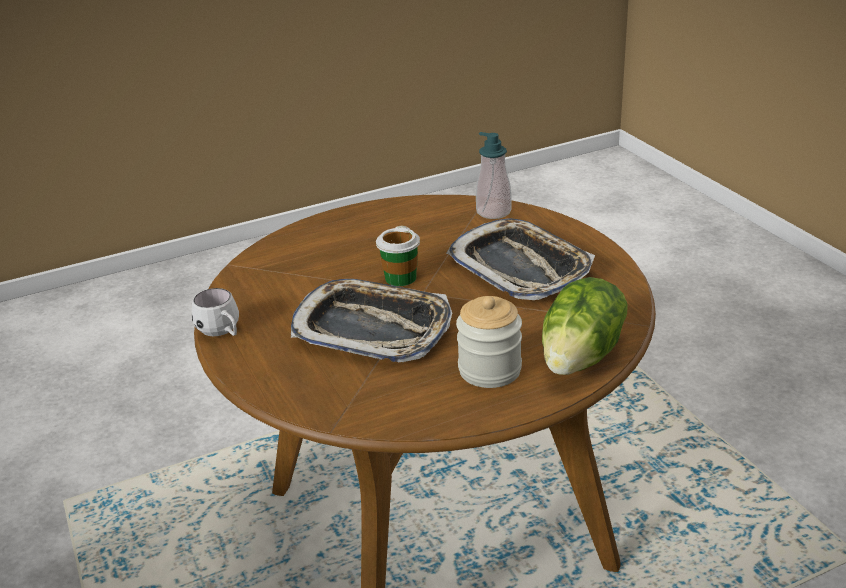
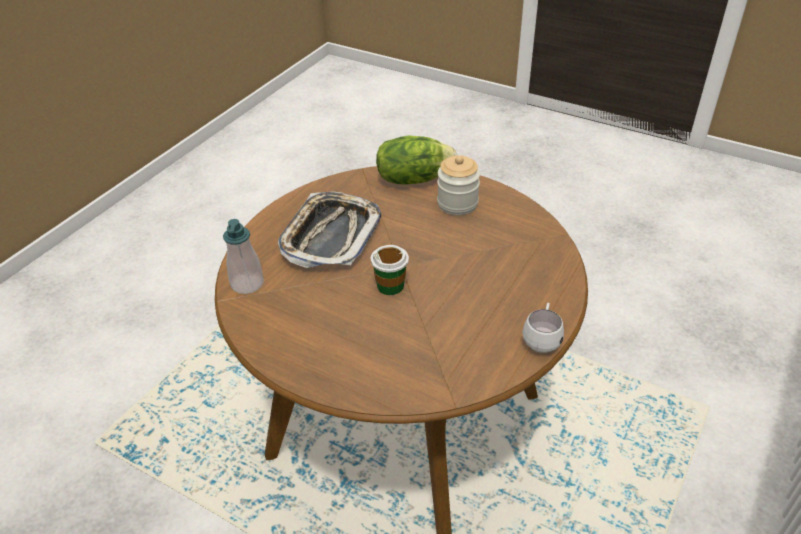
camera: 125 degrees left, 10 degrees up
tray [291,279,452,362] -> none

